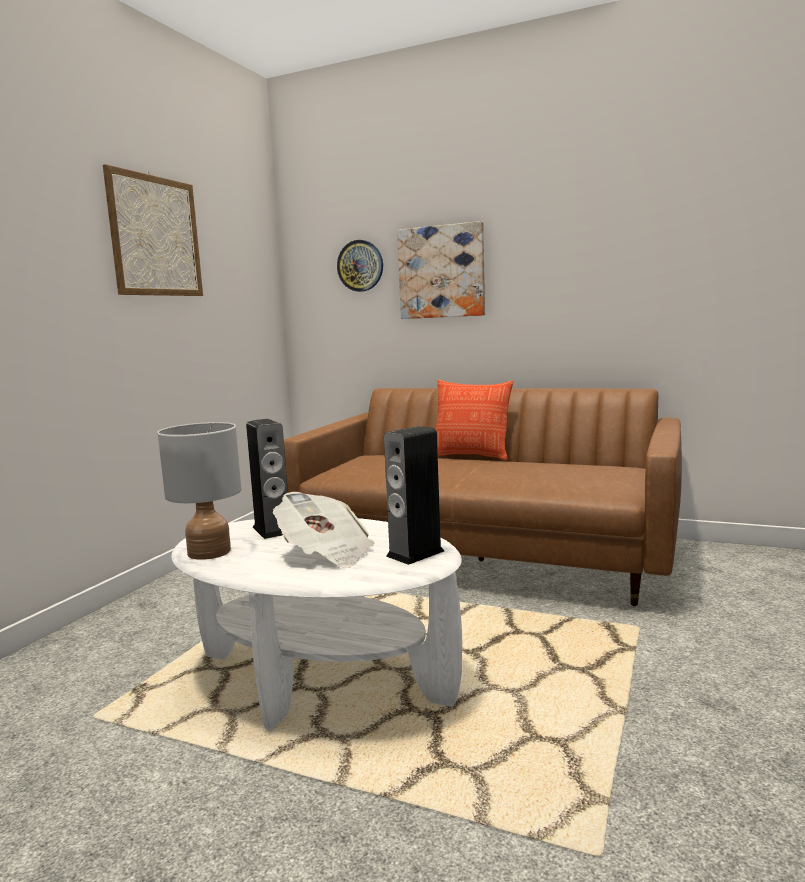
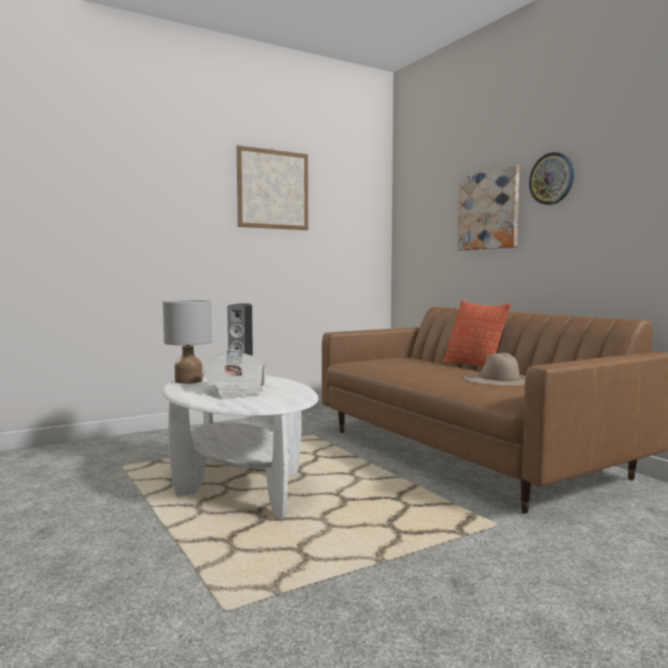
camera: 35 degrees right, 5 degrees down
wall clock [337,240,383,292] -> wall clock moved to [529,152,574,205]
speaker [384,426,444,565] -> none
none -> beige hat [464,353,526,386]

